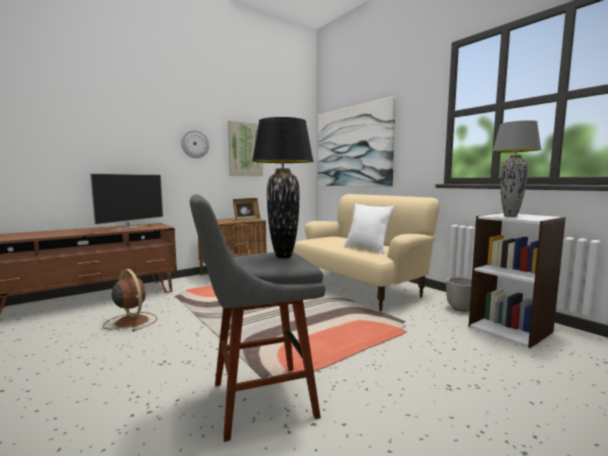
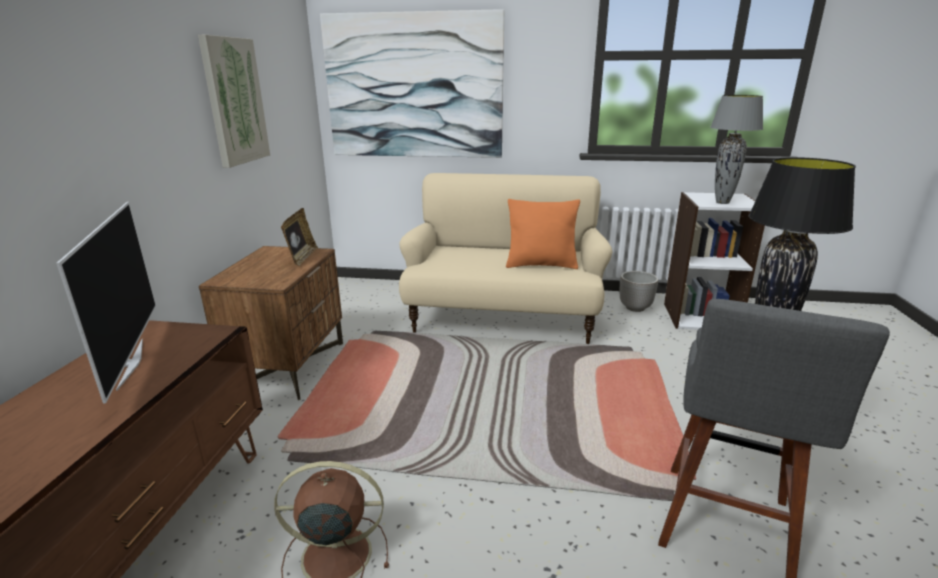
camera: 45 degrees left, 15 degrees up
wall clock [181,129,209,158] -> none
white pillow [344,203,394,254] -> orange pillow [506,199,580,269]

